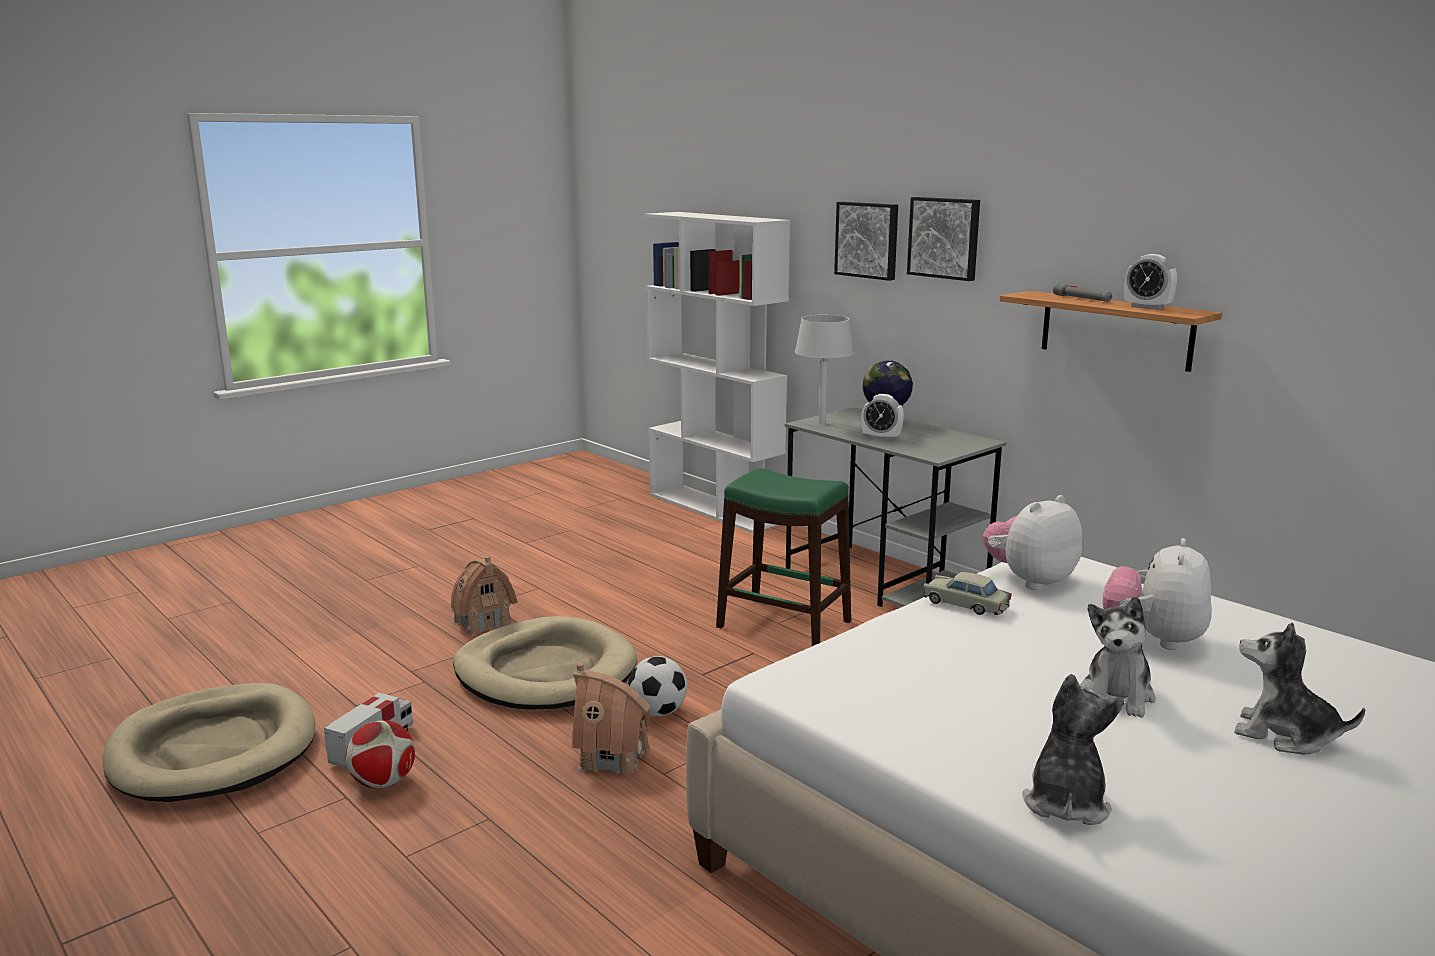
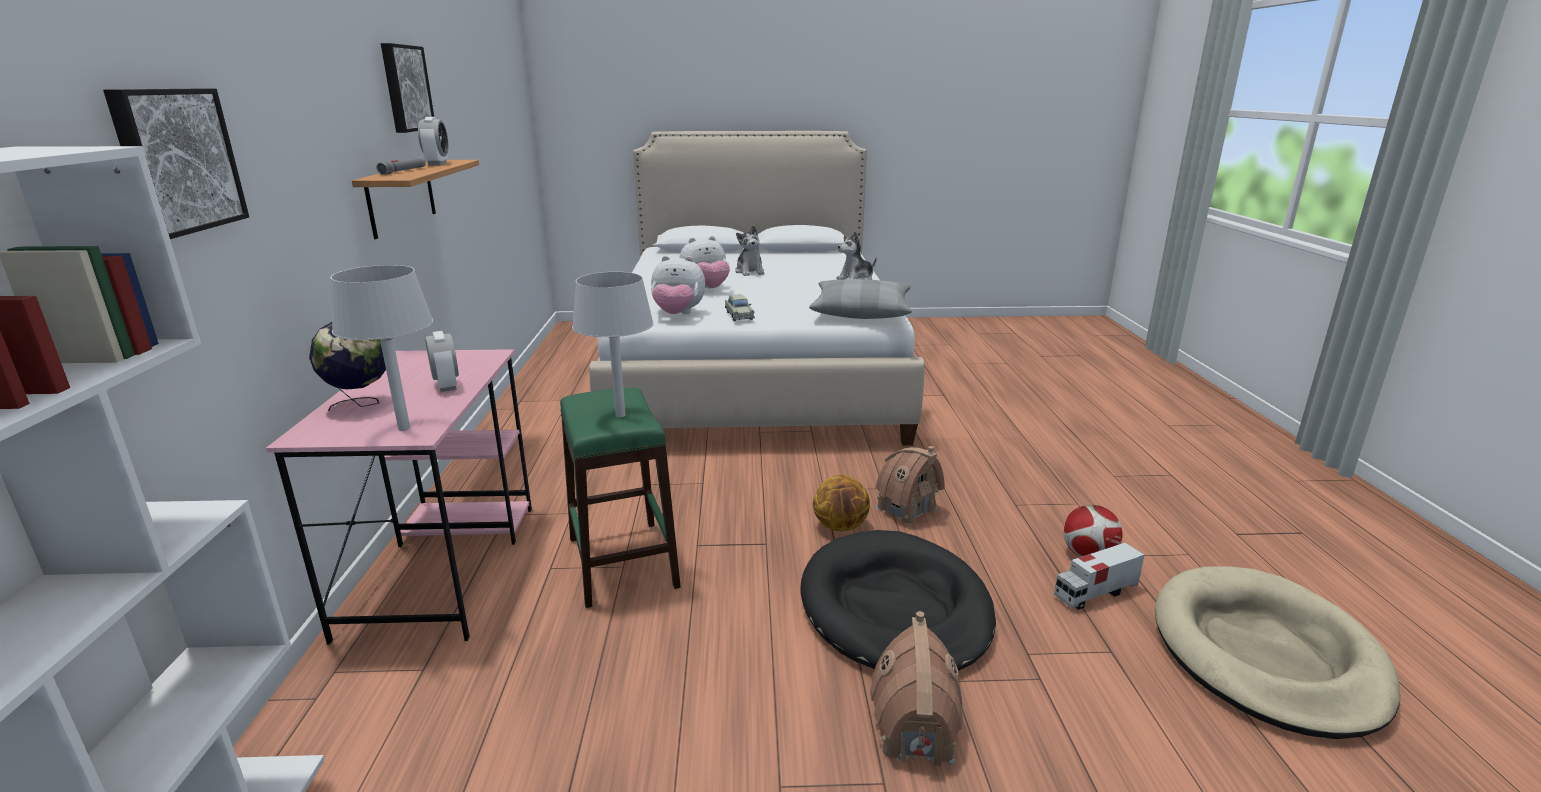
camera: 140 degrees left, 5 degrees up
beige dog bed [453,616,637,710] -> black dog bed [800,530,996,671]
football [628,656,687,717] -> basketball [813,475,870,531]
grey desk [785,407,1006,607] -> pink desk [266,349,532,645]
picture [907,197,980,281] -> picture moved to [381,43,434,133]
plush toy [1080,596,1156,718] -> none
none -> grey table lamp [572,272,654,417]
none -> grey pillow [809,279,912,319]

